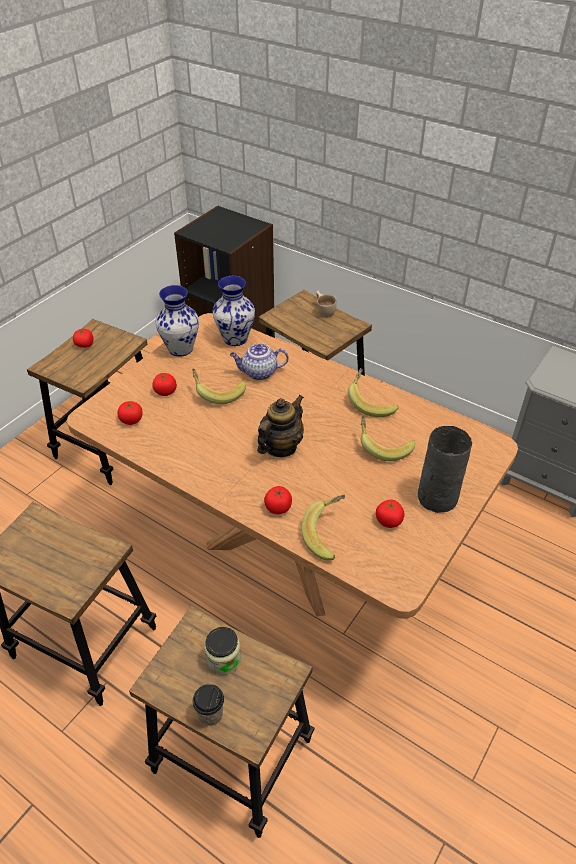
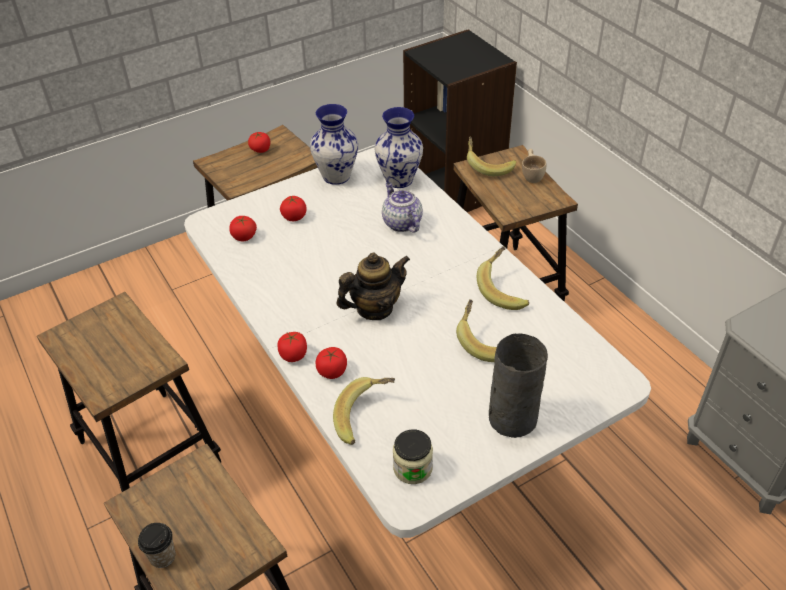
camera: 25 degrees right, 0 degrees up
brown dining table [67,313,518,619] -> white dining table [184,147,651,538]
banana [192,369,246,404] -> banana moved to [467,137,516,176]
jar [204,627,241,675] -> jar moved to [393,429,433,484]
teapot [230,343,289,380] -> teapot turned 45 degrees clockwise [382,182,423,233]
tomato [376,500,404,528] -> tomato moved to [277,332,307,362]

